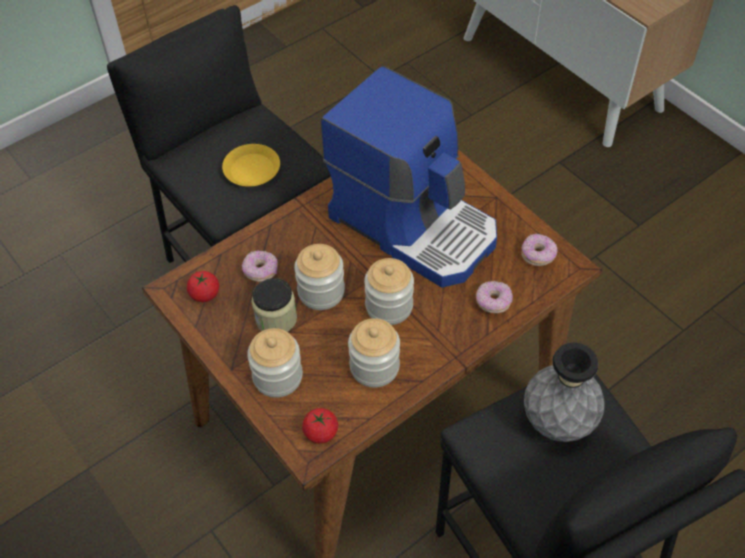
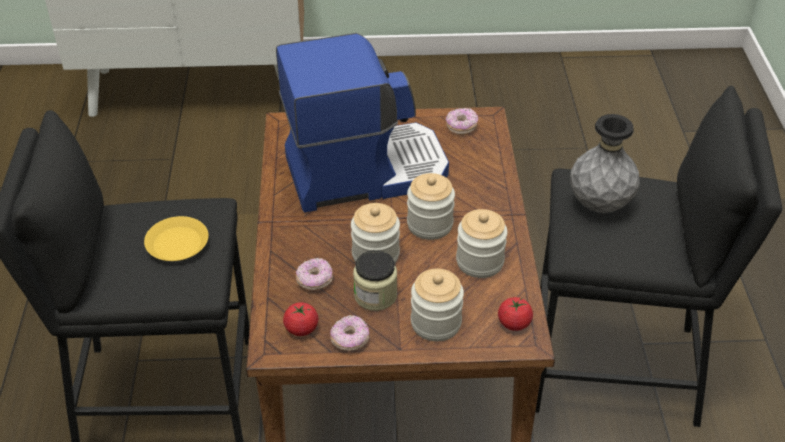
camera: 55 degrees left, 10 degrees down
donut [476,281,513,313] -> donut moved to [330,315,369,351]

